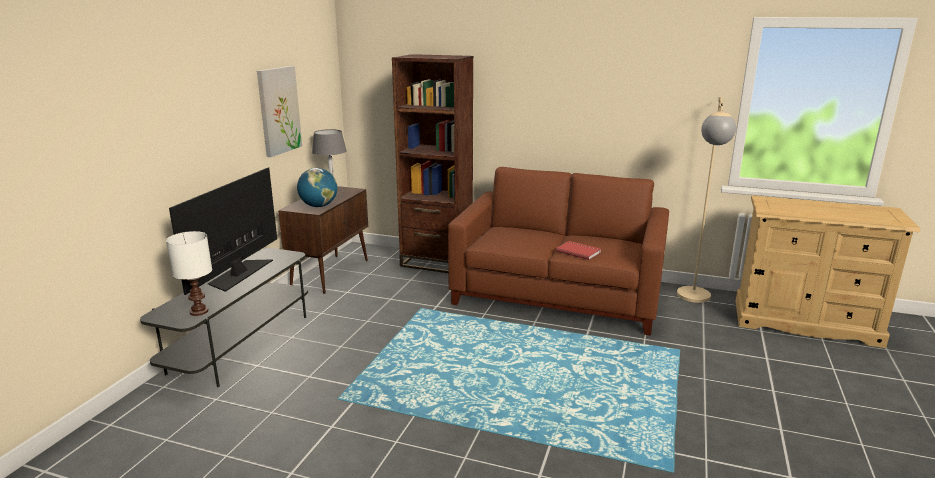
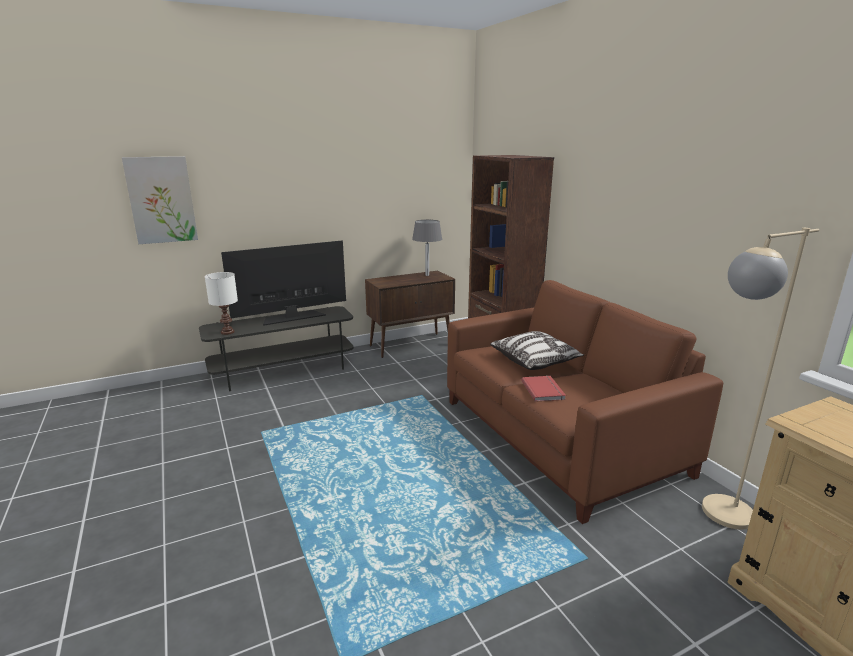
camera: 45 degrees right, 0 degrees up
picture [257,66,302,157] -> picture moved to [122,156,198,244]
globe [297,168,337,207] -> none
none -> pillow [490,331,584,370]

